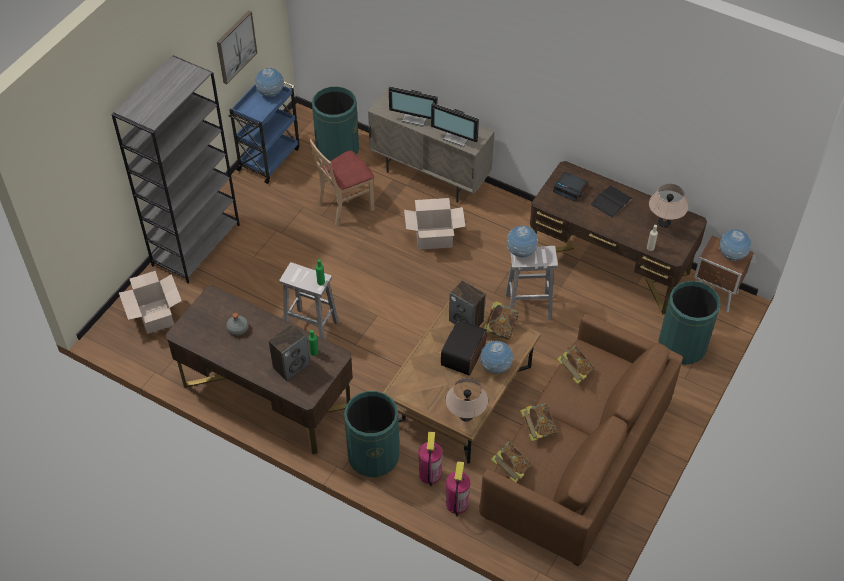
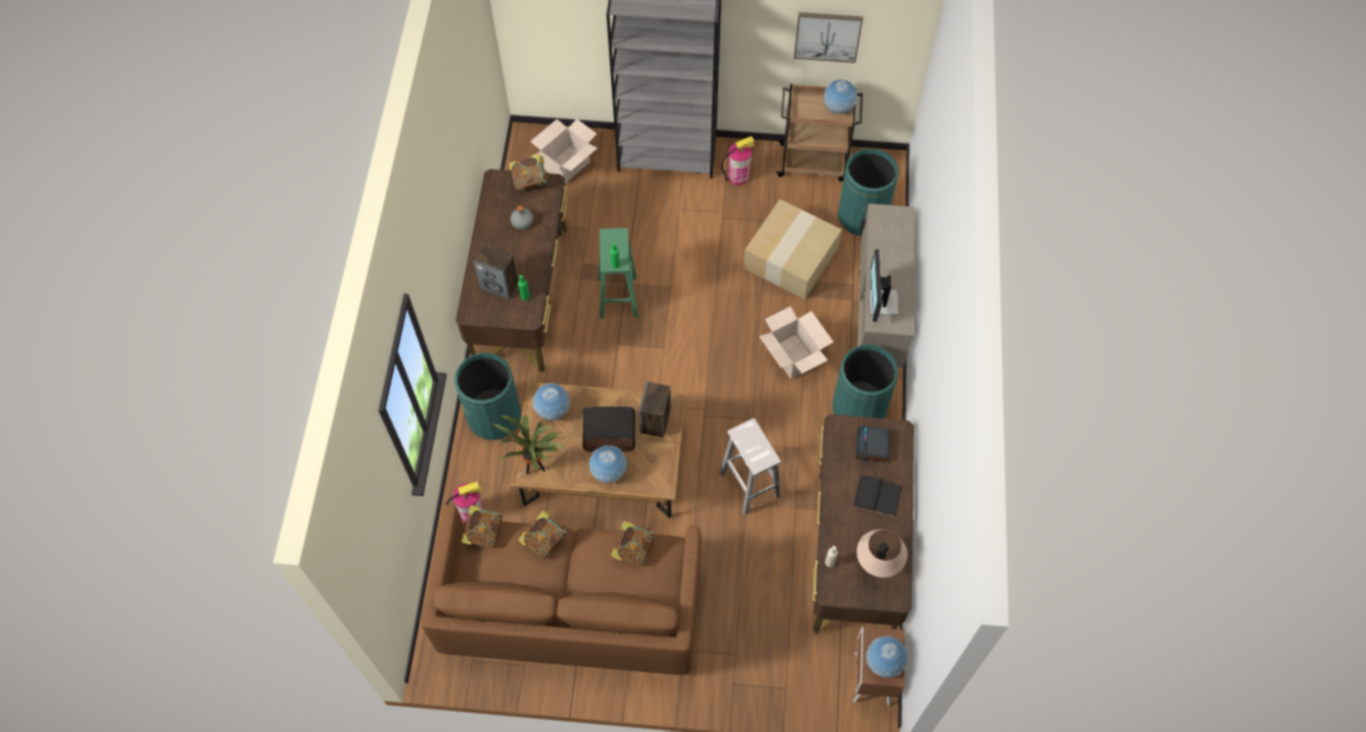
camera: 65 degrees right, 10 degrees up
blue cart [229,82,299,184] -> brown cart [776,84,863,181]
white stool [279,262,339,339] -> green stool [599,228,638,319]
beige chair [309,139,374,226] -> cardboard box [743,199,842,299]
monitor [389,87,438,127] -> none
fire extinguisher [418,432,443,487] -> fire extinguisher moved to [721,136,755,185]
beige table lamp [445,378,488,422] -> potted plant [493,415,566,474]
book [484,301,519,340] -> book moved to [509,154,549,192]
globe [507,226,538,257] -> globe moved to [533,383,570,420]
green trash can [658,281,721,365] -> green trash can moved to [832,345,898,418]

